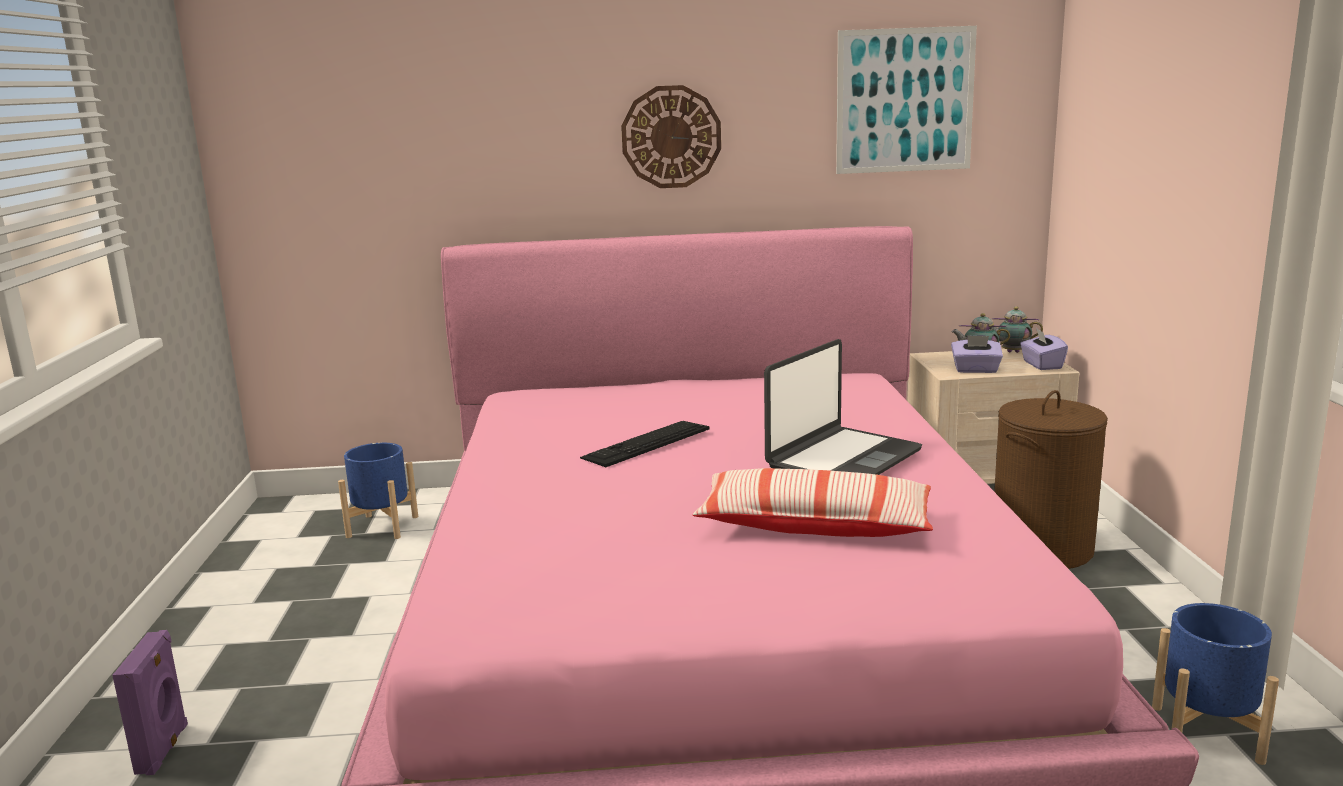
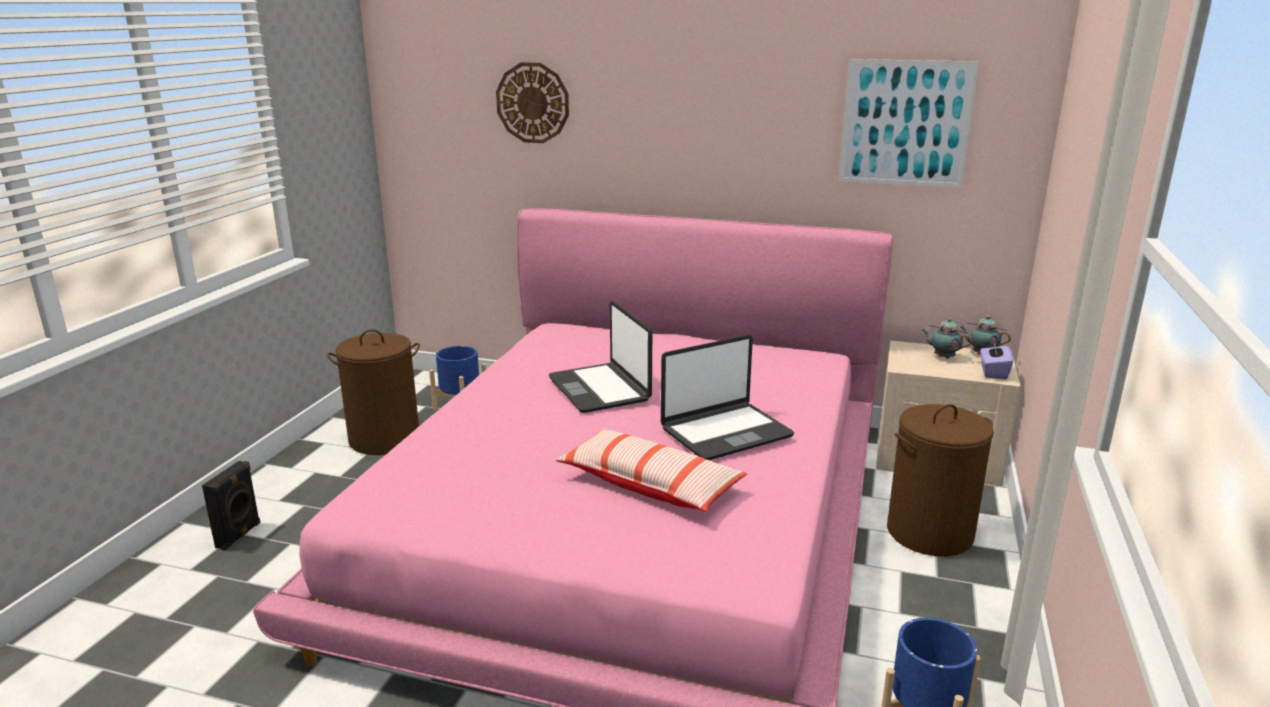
camera: 20 degrees right, 5 degrees up
purple speaker [112,630,188,775] -> black speaker [202,461,260,551]
keyboard [580,421,709,467] -> laptop [549,301,652,413]
wall clock [621,85,721,188] -> wall clock moved to [496,62,569,143]
purple tissue box [951,335,1003,373] -> none
none -> brown laundry basket [327,329,420,455]

